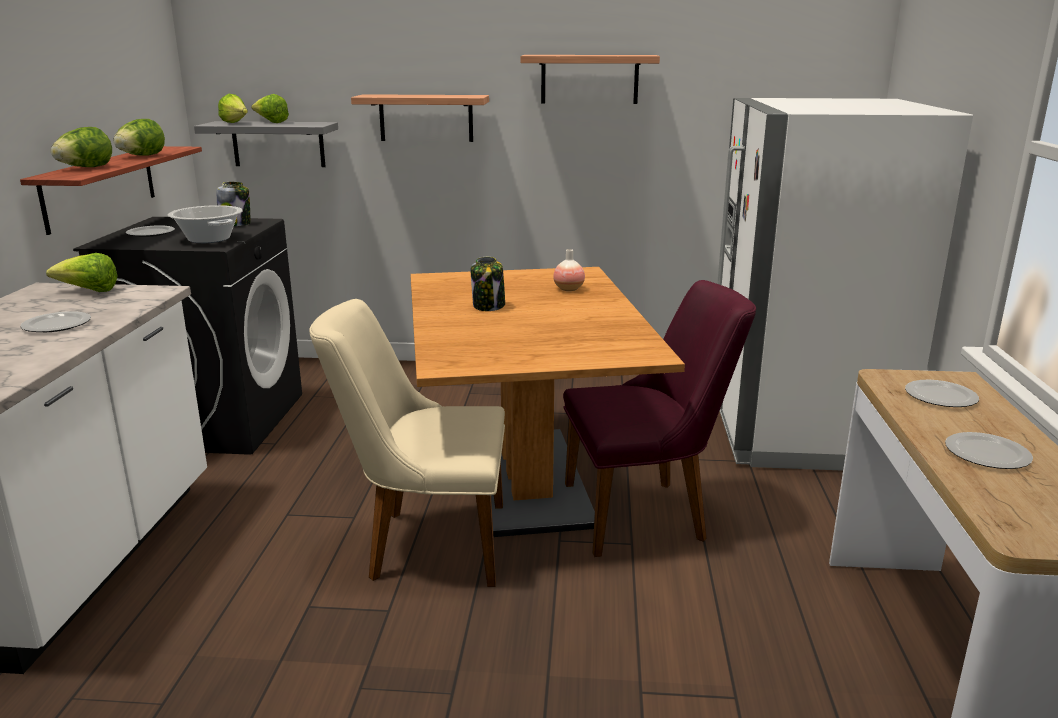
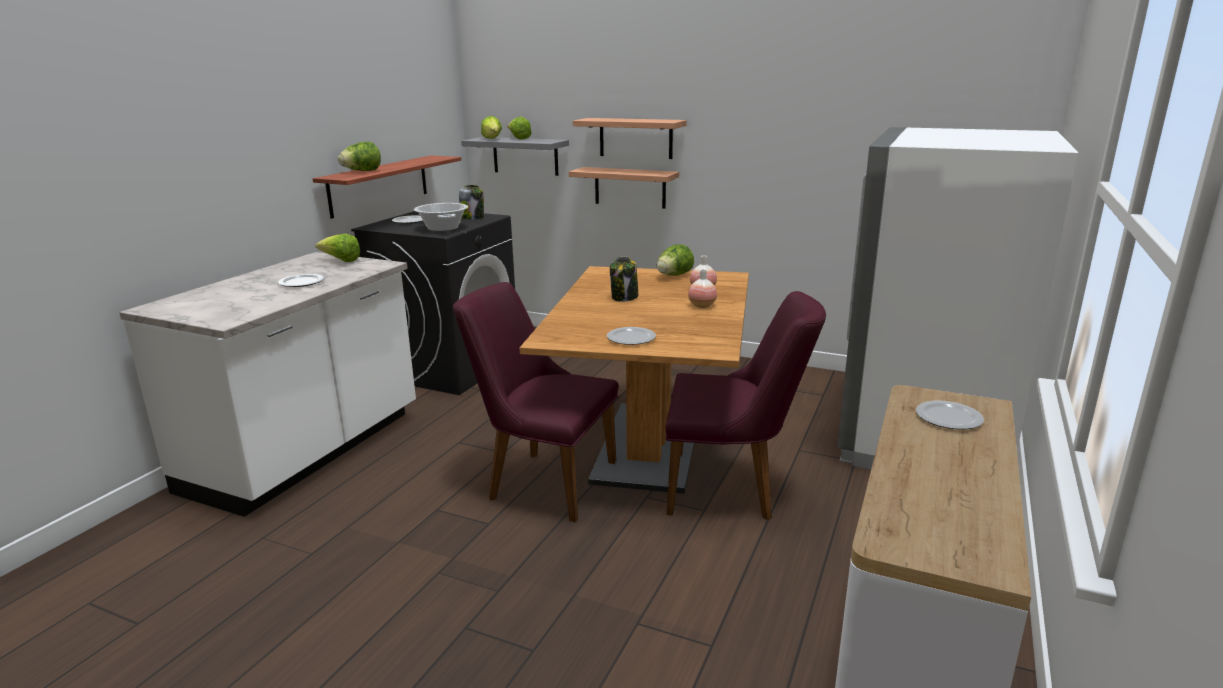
camera: 20 degrees right, 0 degrees up
lettuce [114,119,165,156] -> lettuce moved to [657,244,694,276]
beige chair [309,299,505,587] -> purple chair [453,282,619,522]
shelf [520,55,660,104] -> shelf moved to [569,167,679,209]
plate [945,432,1033,469] -> plate moved to [607,327,656,345]
none -> vase [688,269,717,308]

